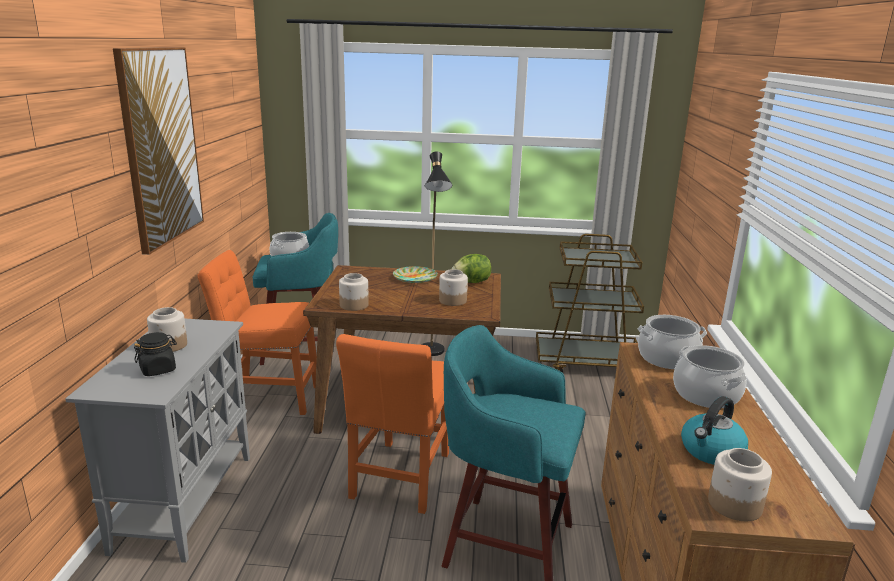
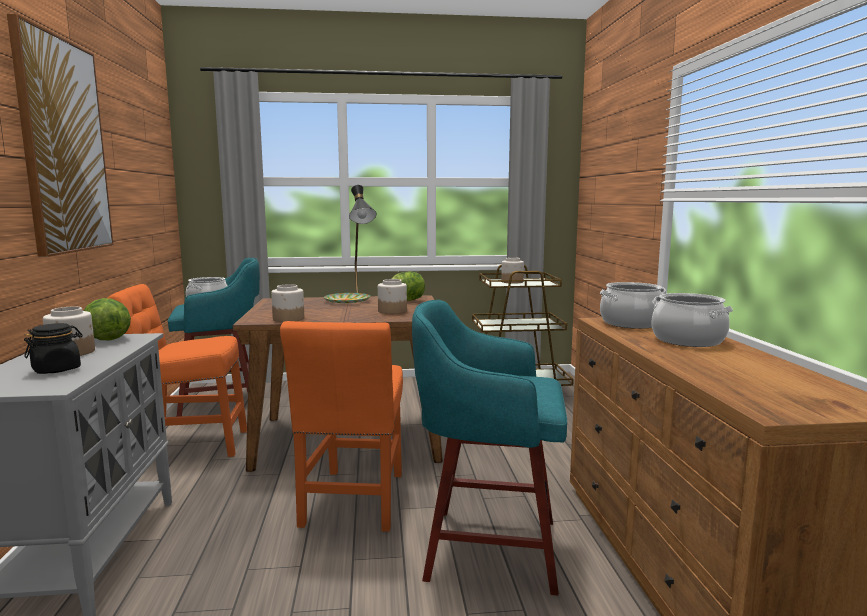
camera: 10 degrees left, 10 degrees down
kettle [681,396,748,465] -> none
jar [708,448,772,521] -> jar moved to [501,257,524,284]
none -> lettuce [84,298,131,341]

